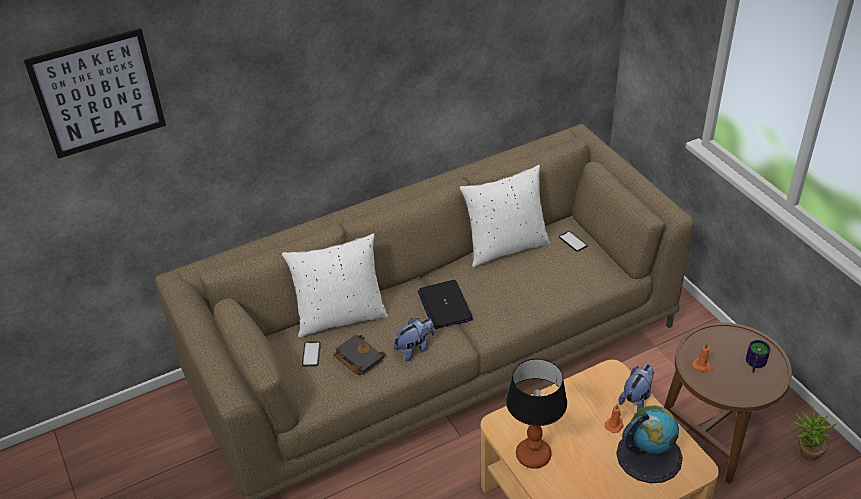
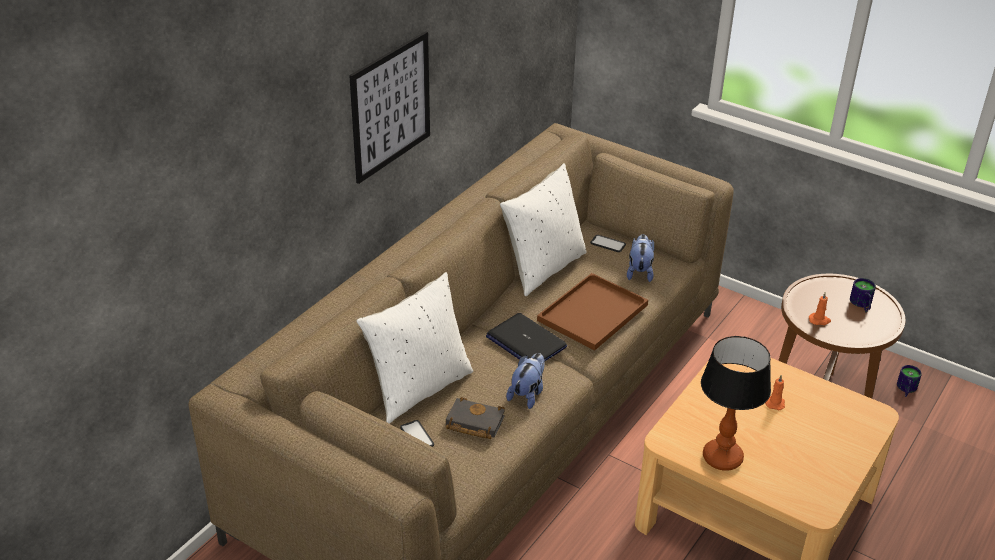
camera: 30 degrees left, 5 degrees down
picture [24,28,166,159] -> picture moved to [349,31,430,184]
globe [616,405,683,484] -> none
plush toy [618,364,654,411] -> plush toy moved to [627,234,654,282]
potted plant [792,407,836,461] -> mug [897,365,922,397]
none -> brown tray [537,273,648,350]

